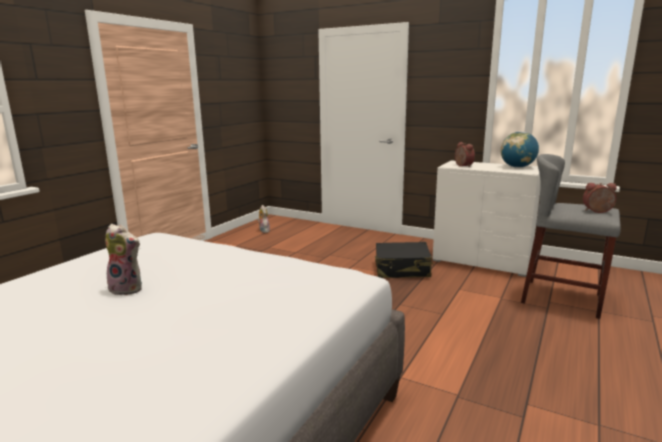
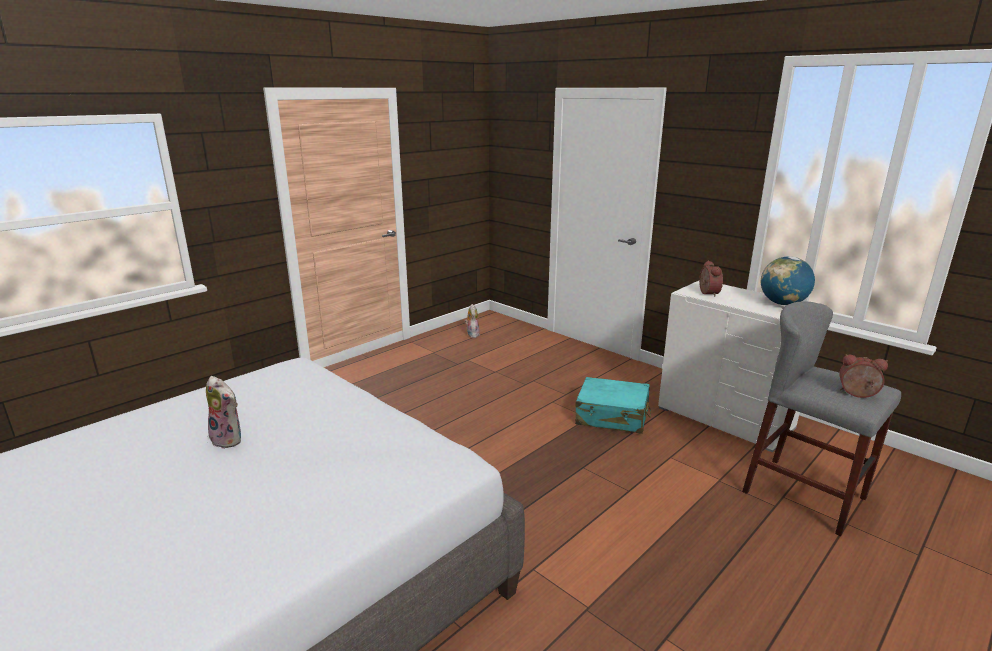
camera: 15 degrees right, 5 degrees up
black suitcase [375,242,434,278] -> turquoise suitcase [575,377,651,434]

